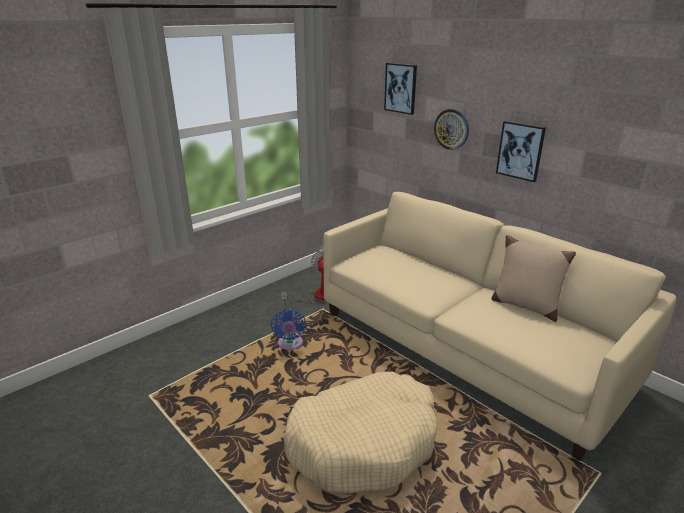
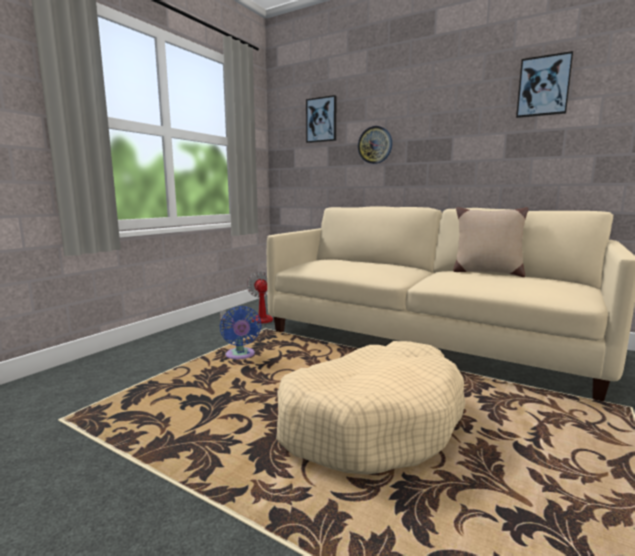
camera: 15 degrees left, 15 degrees down
picture [496,121,546,182] -> picture moved to [516,51,573,118]

